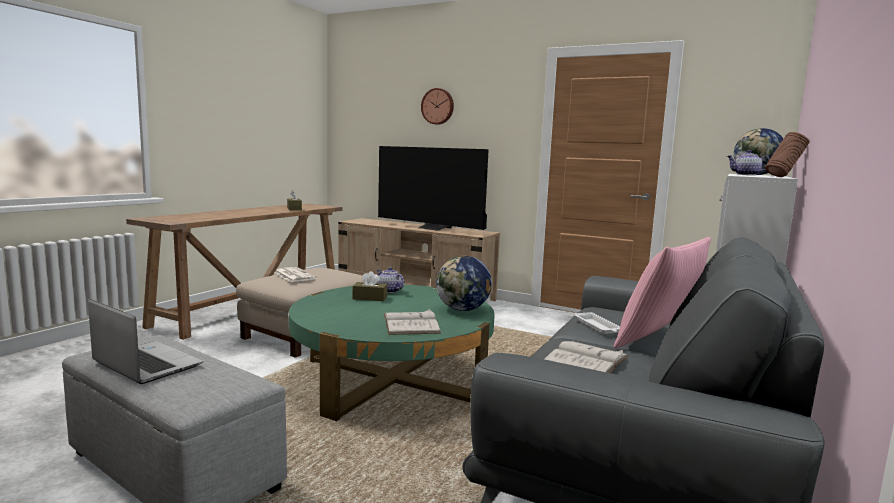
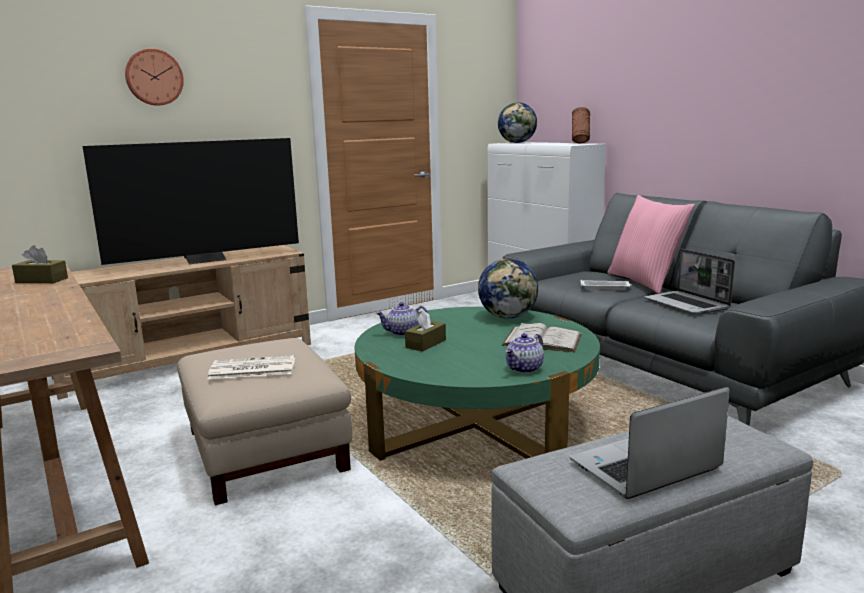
camera: 60 degrees left, 5 degrees up
white book [544,341,629,373] -> laptop [644,249,735,315]
teapot [727,150,770,175] -> teapot moved to [505,333,544,374]

